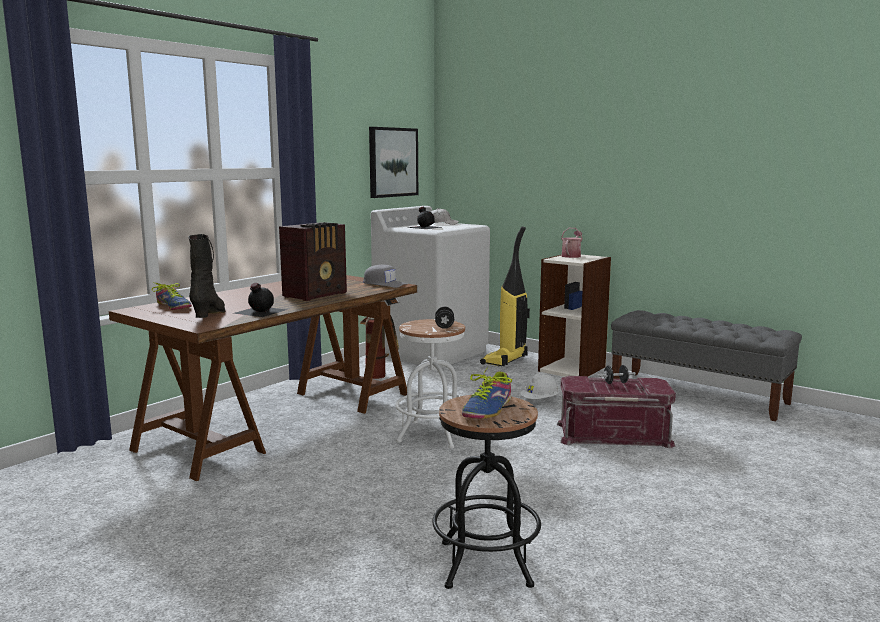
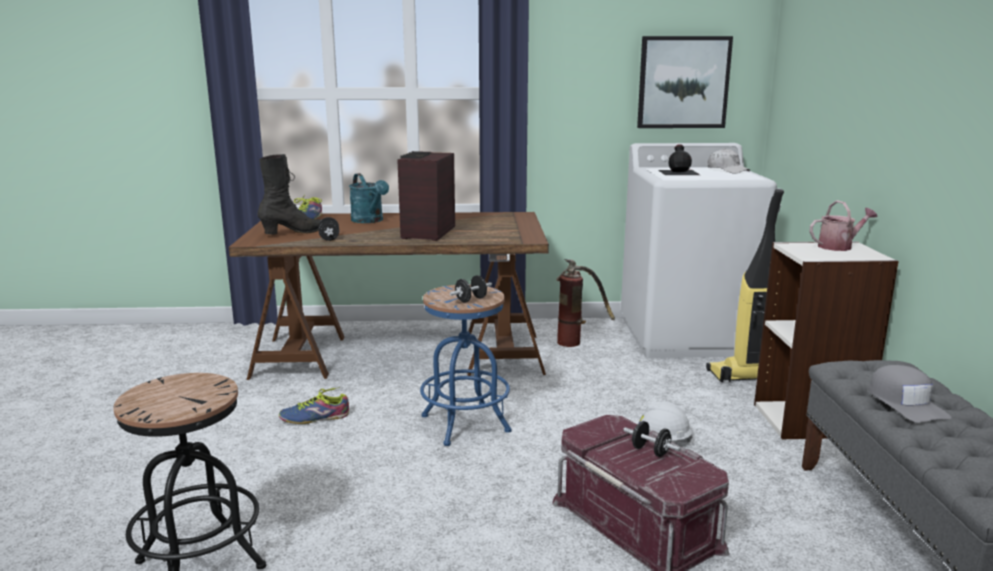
camera: 50 degrees right, 5 degrees up
black bottle [233,283,286,317] -> black dumbbell [318,217,340,241]
radio [279,222,347,301] -> radio turned 105 degrees clockwise [397,151,455,241]
grey cap [363,265,407,288] -> grey cap moved to [869,365,952,423]
white stool [396,319,465,449] -> blue stool [420,284,512,446]
shoe [462,367,512,419] -> shoe moved to [279,387,349,424]
none -> turquoise watering can [349,173,389,223]

